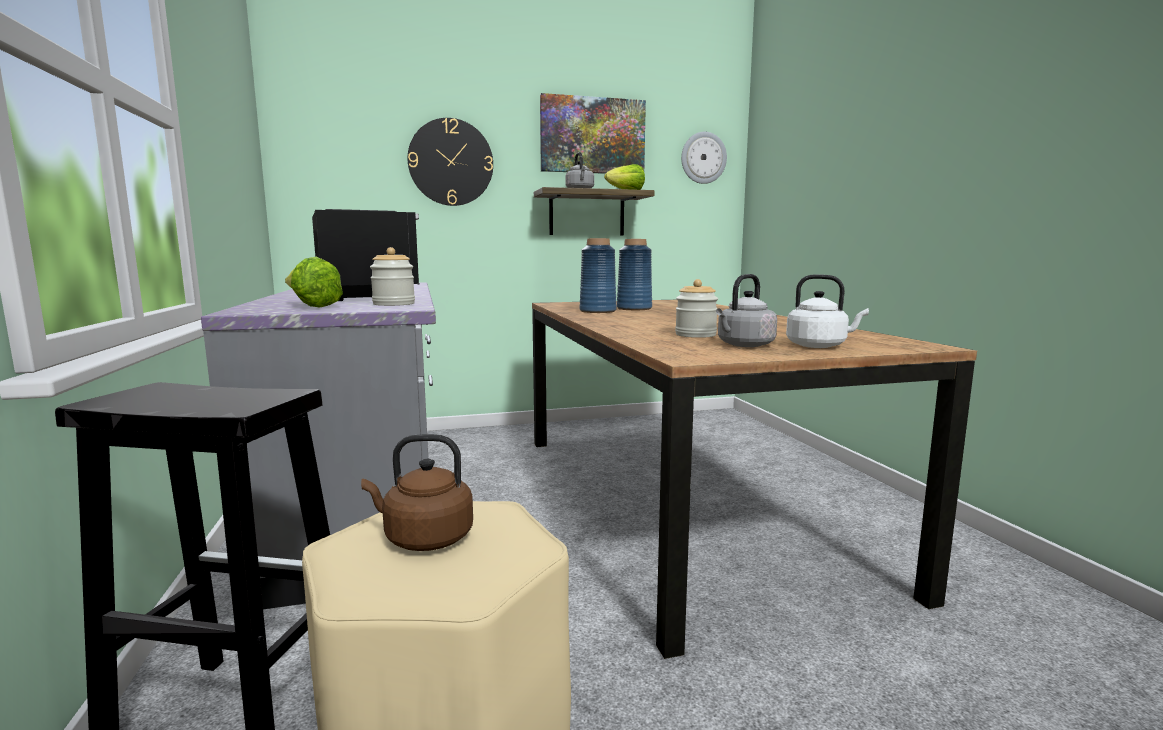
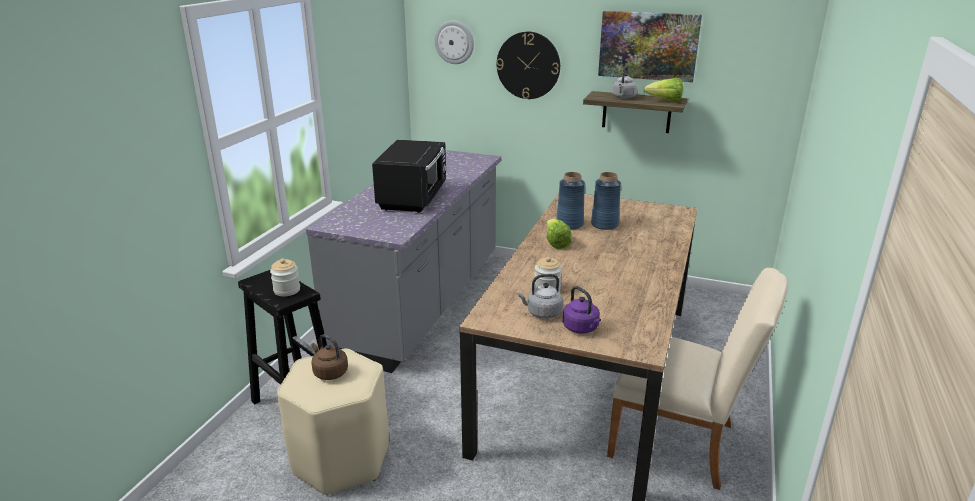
camera: 35 degrees right, 15 degrees up
lettuce [285,257,343,307] -> lettuce moved to [546,219,572,249]
jar [370,247,415,306] -> jar moved to [270,258,300,296]
wall clock [681,132,727,184] -> wall clock moved to [435,21,474,64]
white kettle [786,274,869,348] -> purple kettle [563,286,601,334]
none -> beige chair [607,268,788,490]

